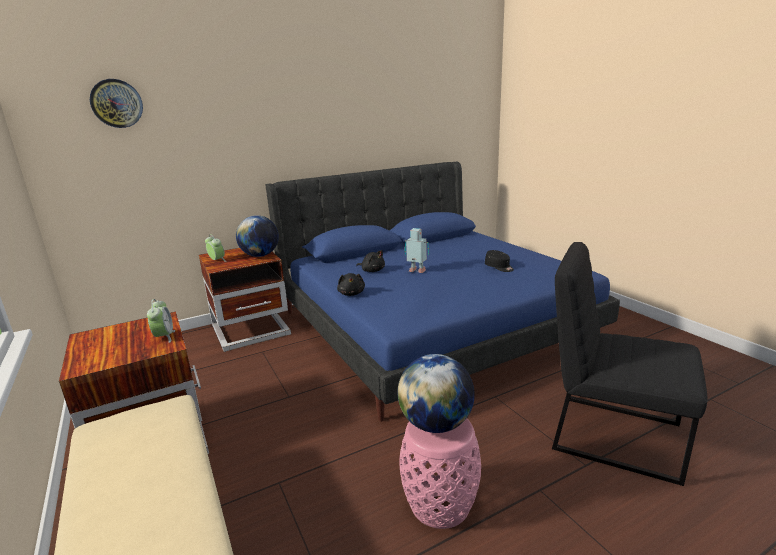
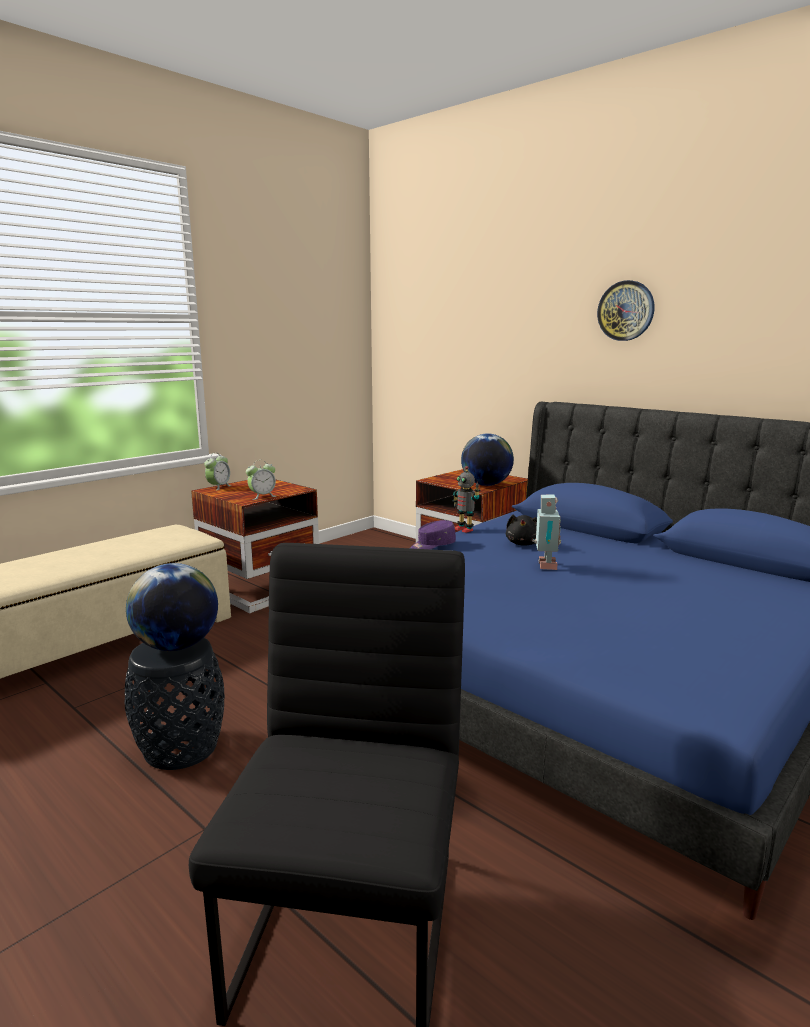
camera: 70 degrees right, 5 degrees down
wall clock [90,79,143,128] -> wall clock moved to [597,280,654,341]
alarm clock [205,234,227,262] -> alarm clock moved to [204,453,232,490]
black plush toy [337,273,365,296] -> purple cap [411,520,456,549]
pink stool [399,418,481,529] -> black stool [125,638,225,770]
black cap [485,250,514,272] -> none
none -> toy robot [453,466,480,533]

